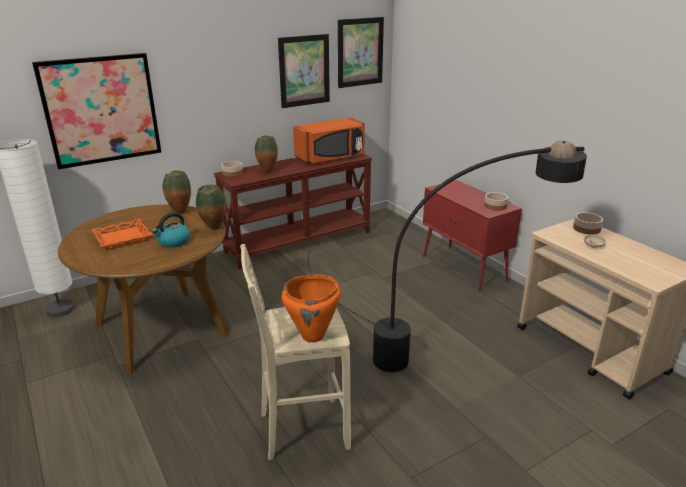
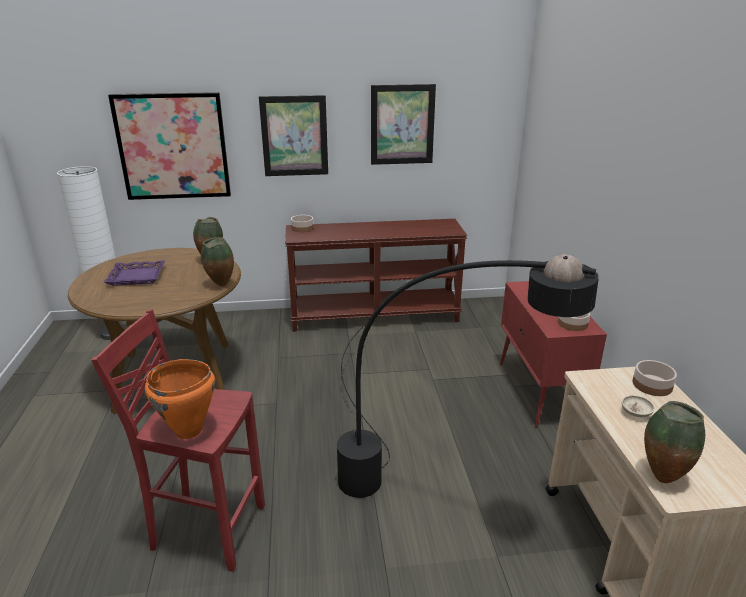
camera: 25 degrees right, 0 degrees up
orange tray [92,219,153,249] -> purple tray [104,260,165,286]
kettle [152,212,190,248] -> none
beige stool [240,244,351,460] -> red stool [91,309,265,572]
vase [255,136,278,173] -> vase moved to [644,401,705,483]
orange microwave [293,117,365,163] -> none
picture [338,17,384,88] -> picture moved to [259,95,328,176]

